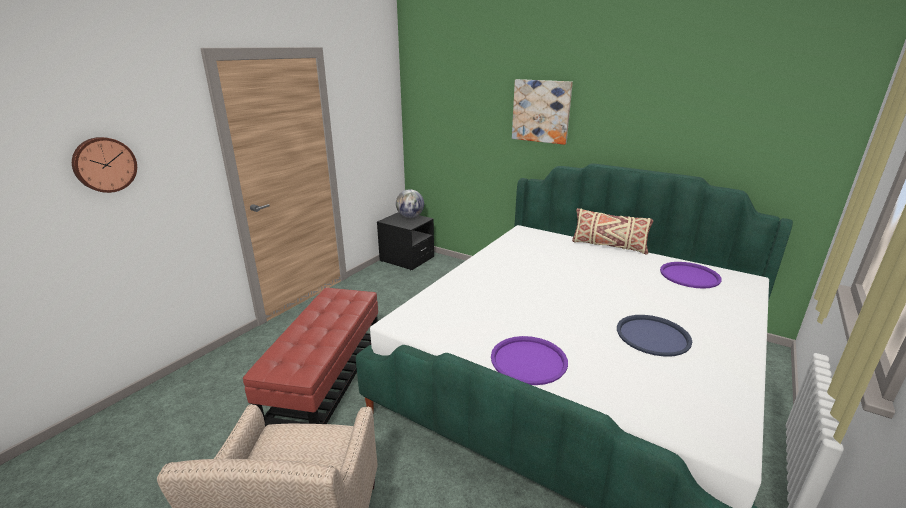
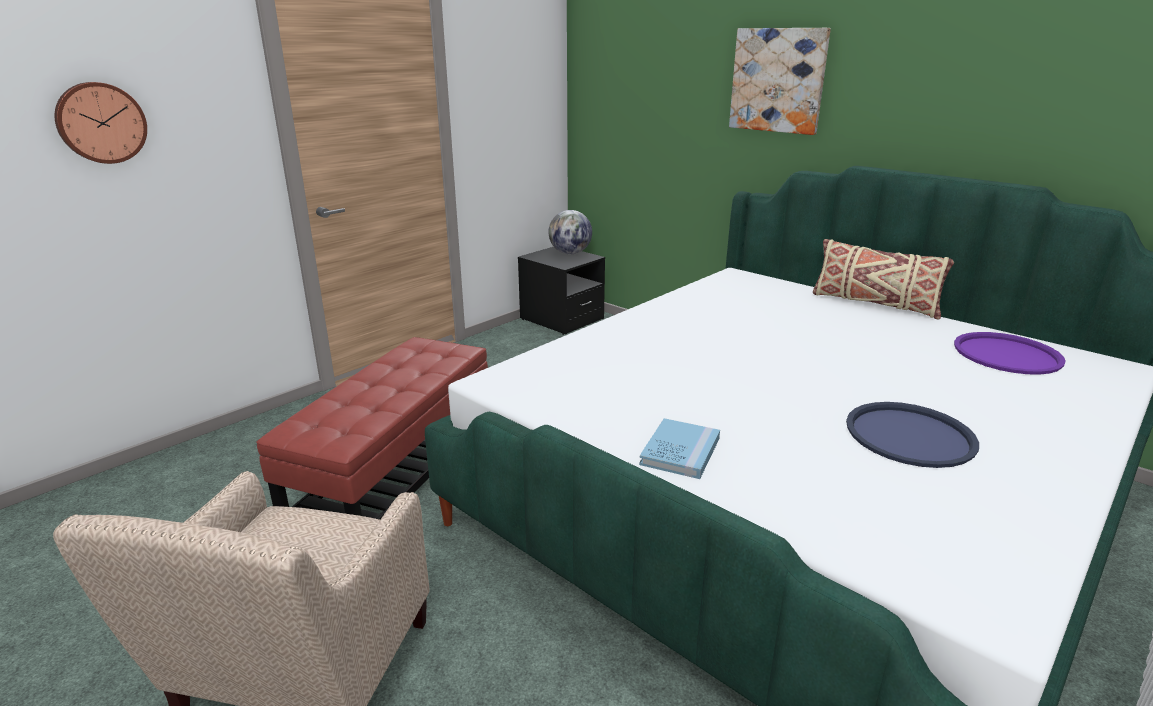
camera: 10 degrees right, 0 degrees up
purple tray [491,336,568,385] -> blue book [639,418,720,479]

